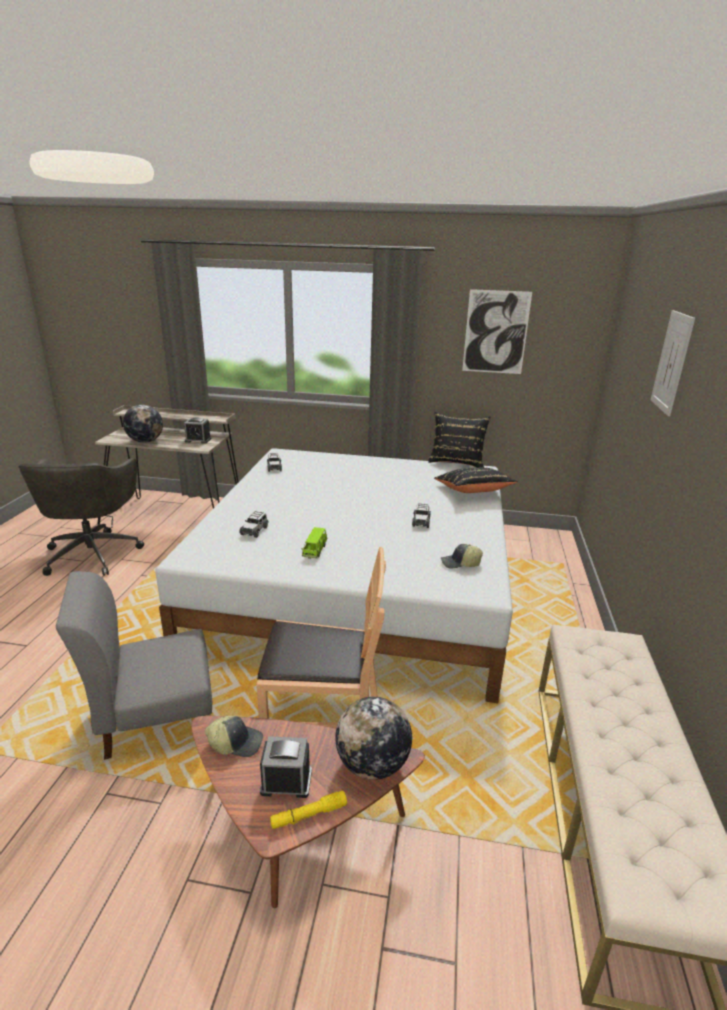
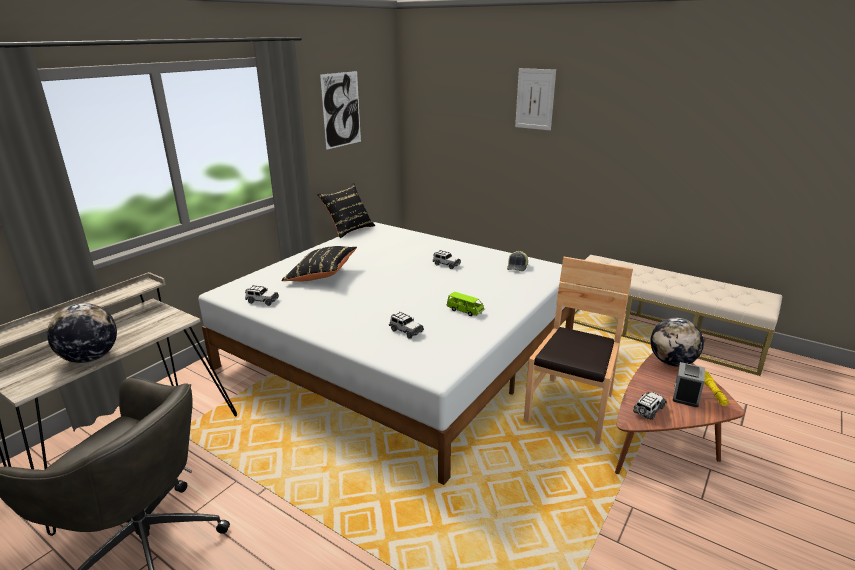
camera: 65 degrees left, 0 degrees up
grey chair [56,571,212,760] -> none
alarm clock [184,418,211,444] -> none
cap [205,716,263,757] -> toy car [633,392,667,420]
black pillow [434,467,518,493] -> black pillow moved to [281,246,357,281]

